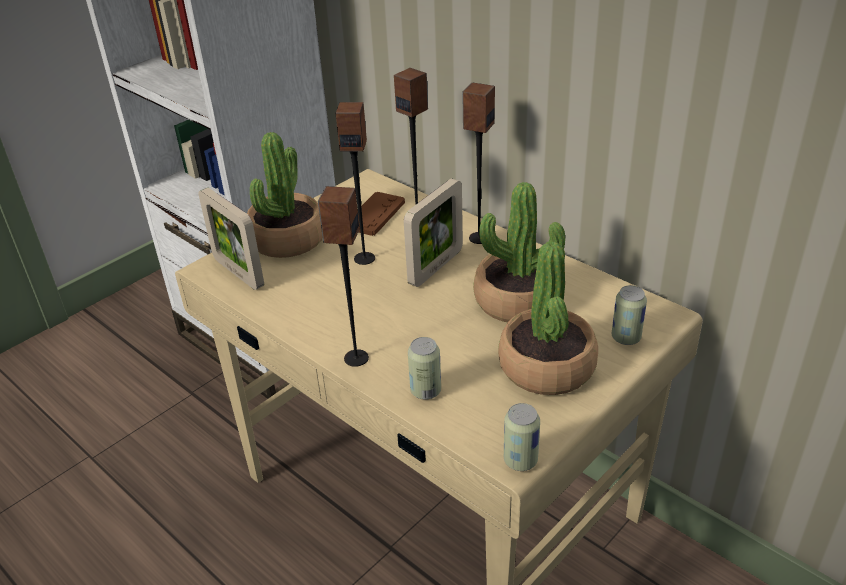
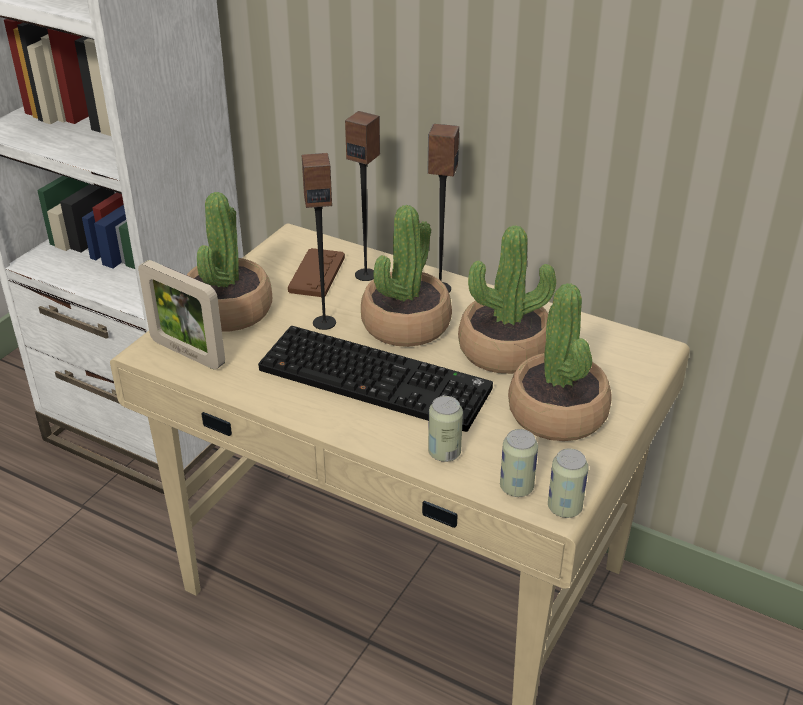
camera: 15 degrees left, 0 degrees up
speaker [318,186,369,367] -> none
picture frame [404,179,463,287] -> potted plant [361,205,452,347]
can [612,285,647,345] -> can moved to [500,429,538,497]
none -> keyboard [258,326,493,432]

